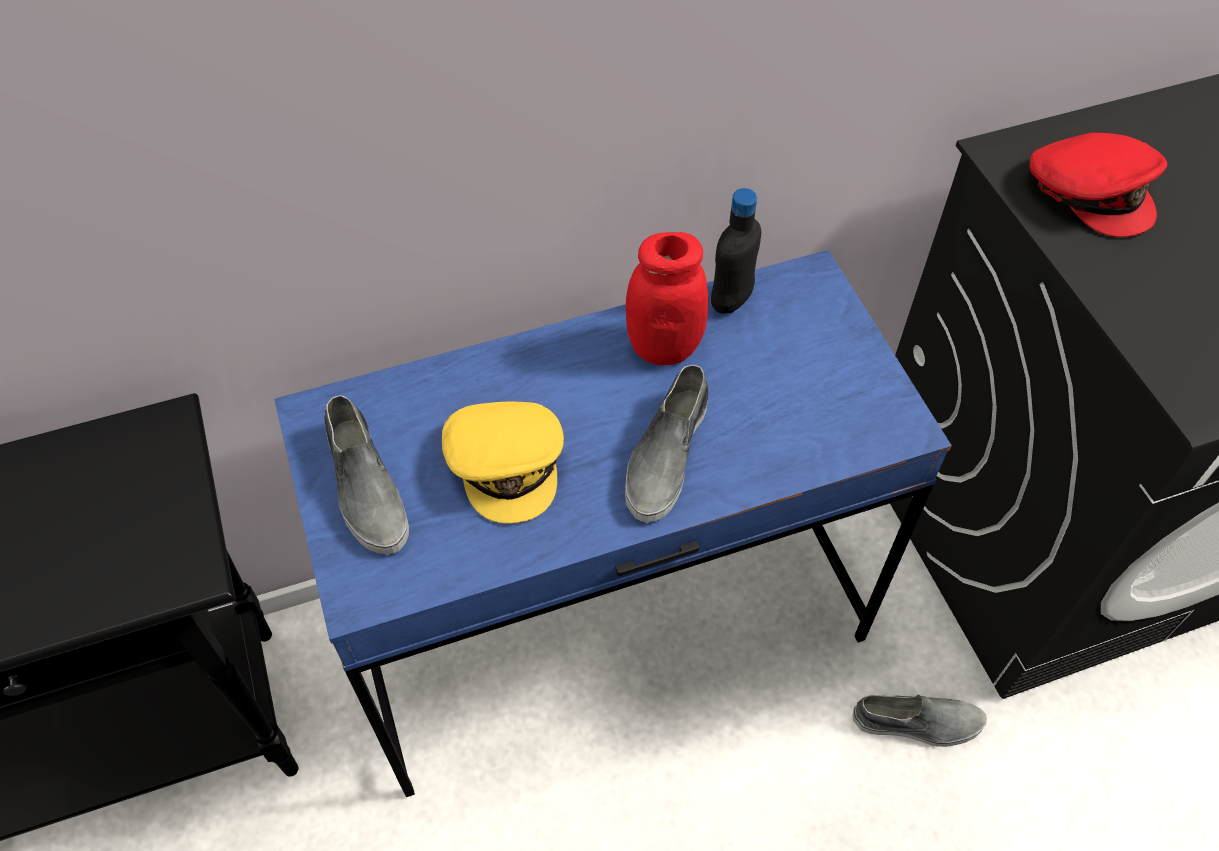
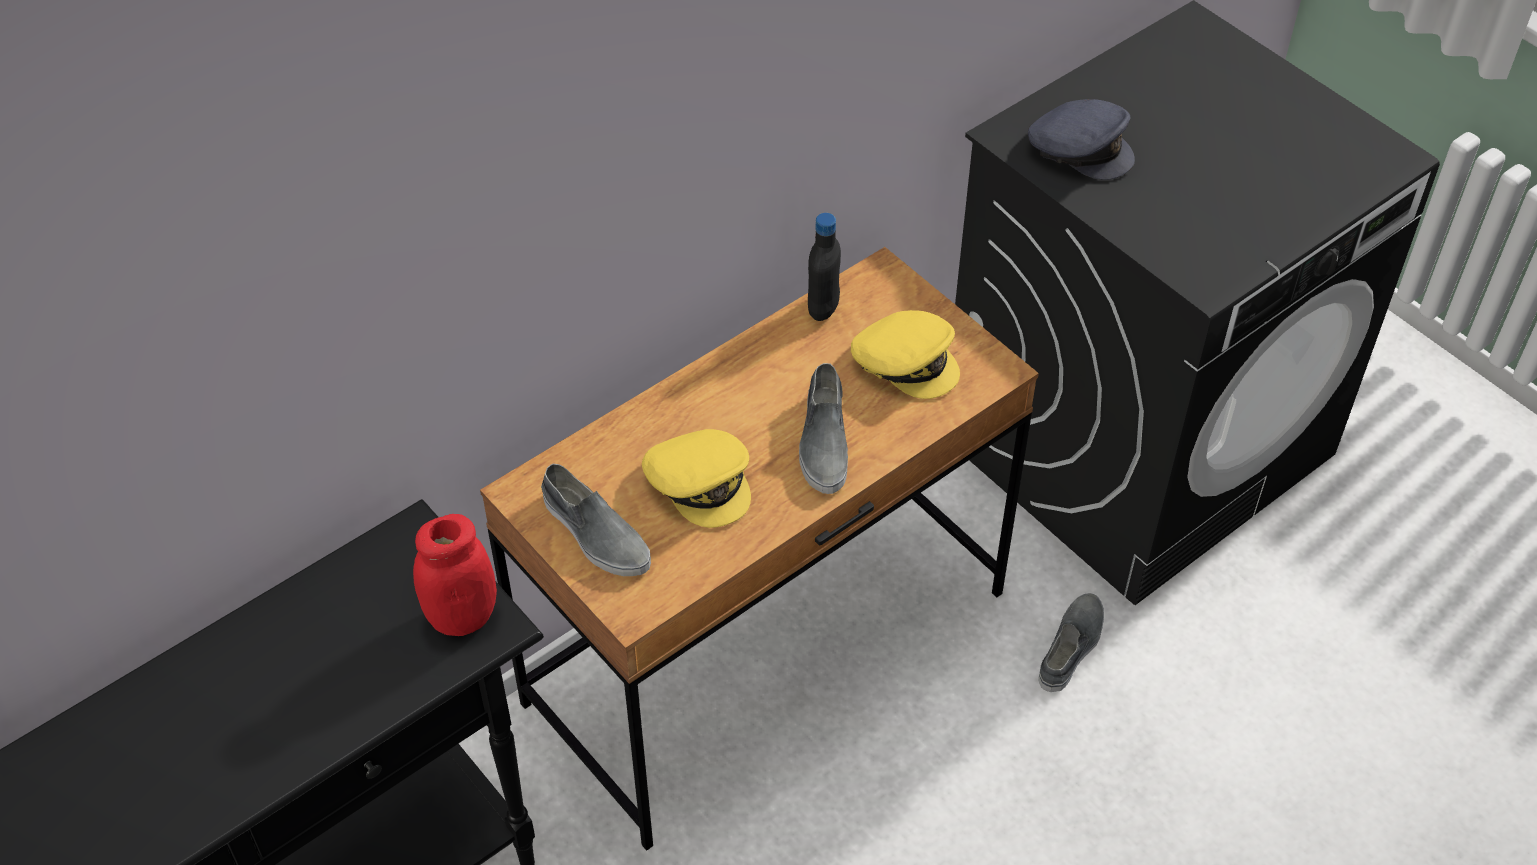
camera: 20 degrees left, 5 degrees down
blue desk [274,250,952,797] -> brown desk [480,247,1039,850]
red jar [626,232,708,365] -> red jar moved to [413,514,497,636]
grey shoe [853,695,987,747] -> grey shoe turned 45 degrees counterclockwise [1038,593,1104,692]
red cap [1030,133,1167,237] -> grey cap [1028,99,1135,180]
none -> yellow cap [851,310,960,399]

